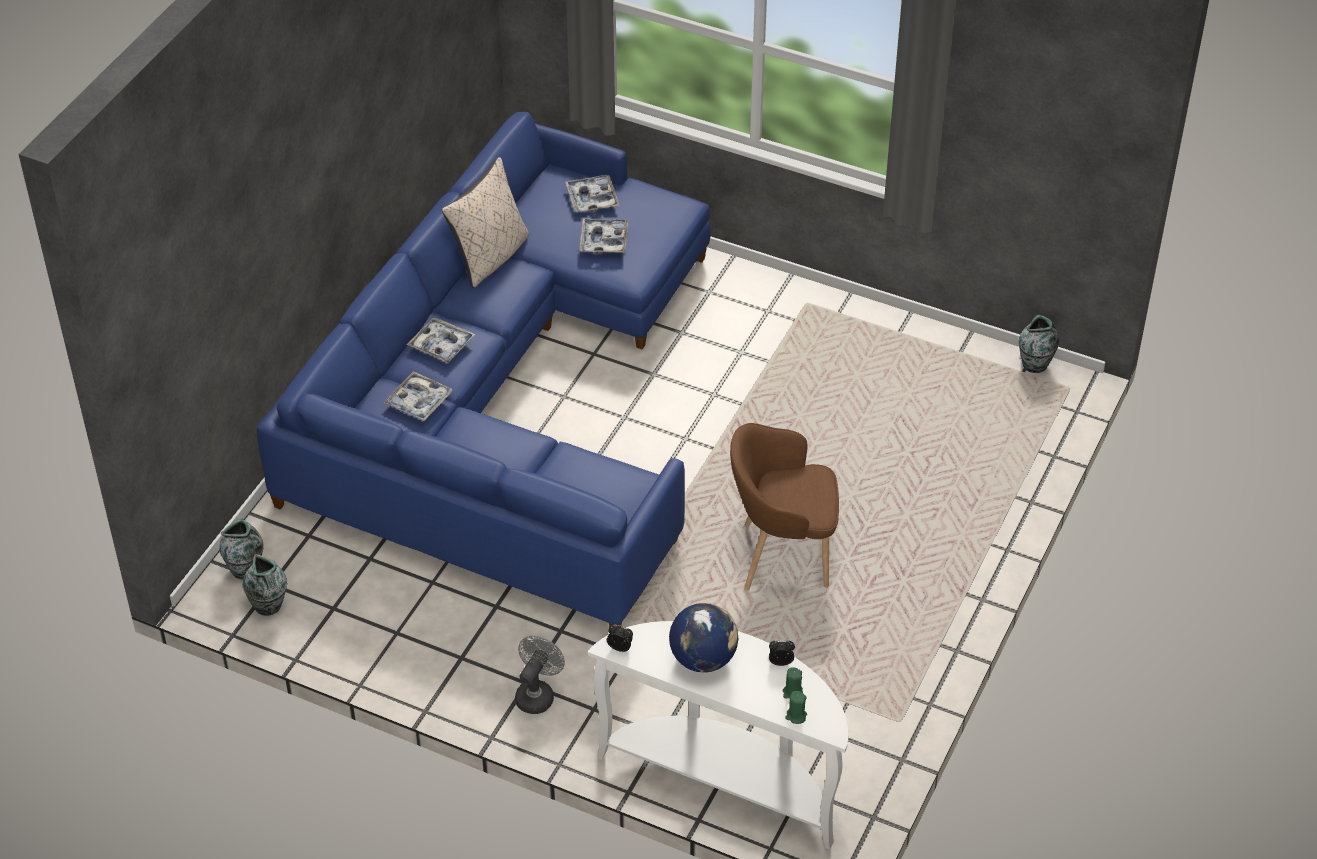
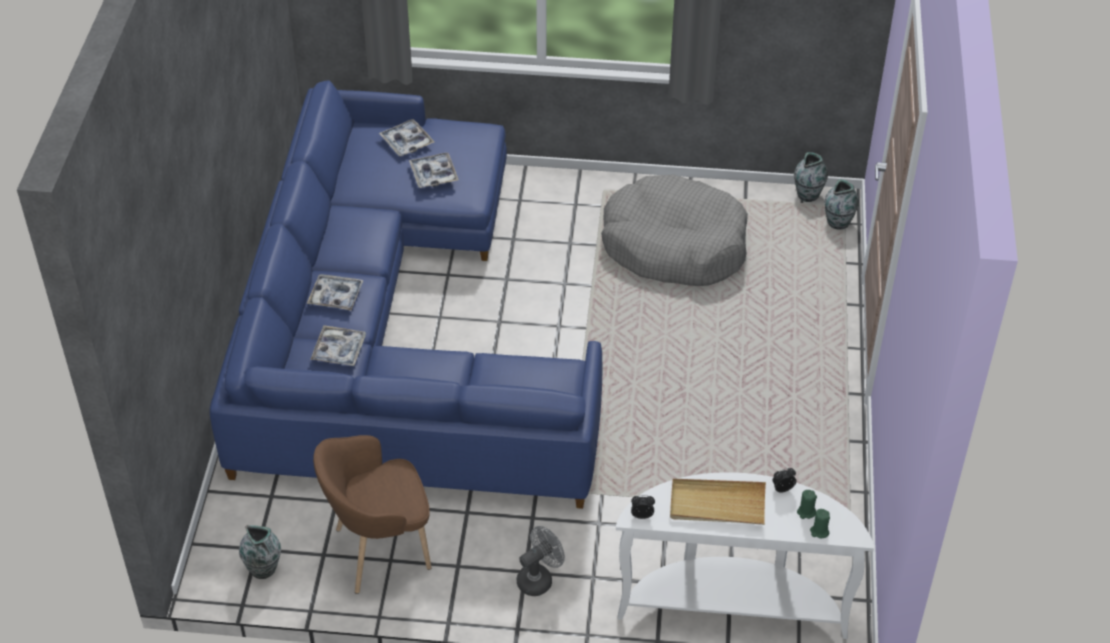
camera: 20 degrees left, 0 degrees up
vase [220,518,264,579] -> vase moved to [824,179,859,230]
beige pillow [442,157,529,288] -> none
grey fan [515,636,565,714] -> grey fan turned 45 degrees clockwise [517,526,565,596]
globe [669,603,738,673] -> beige tray [670,479,766,525]
brown armchair [730,423,839,591] -> brown armchair moved to [313,435,431,594]
none -> grey dog bed [601,174,748,286]

